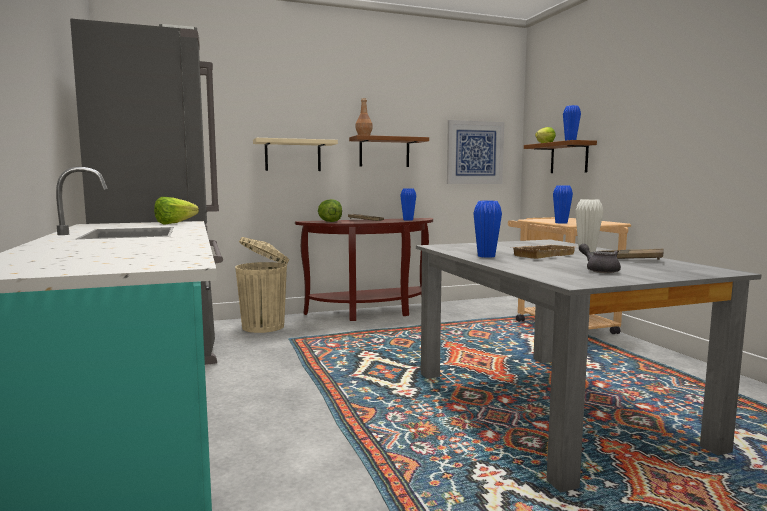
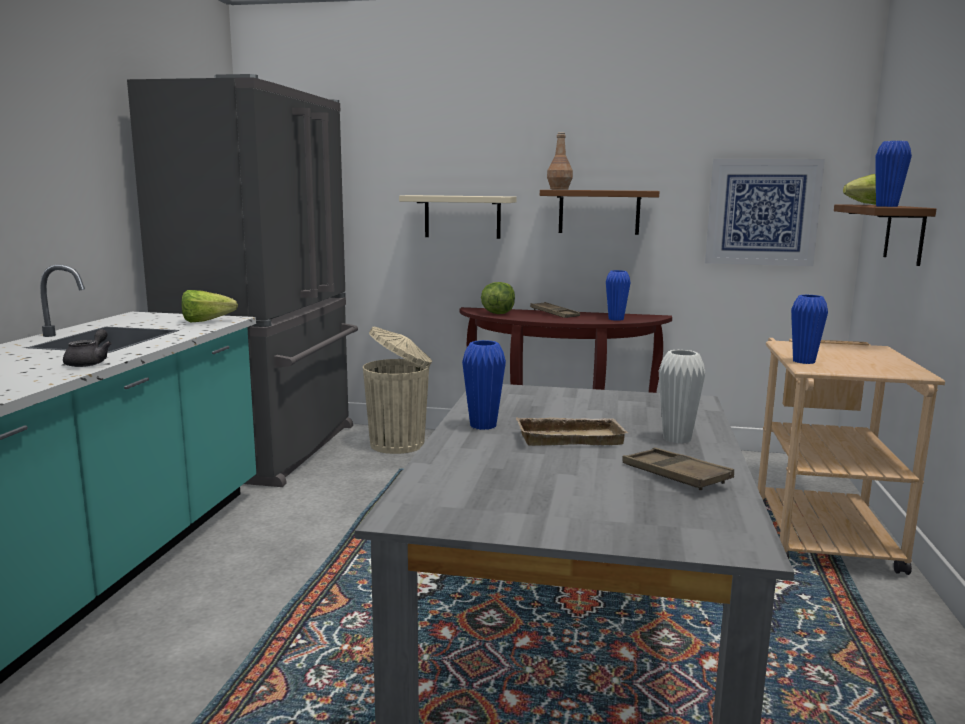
camera: 30 degrees right, 5 degrees up
grey teapot [579,244,621,273] -> grey teapot moved to [63,329,112,367]

